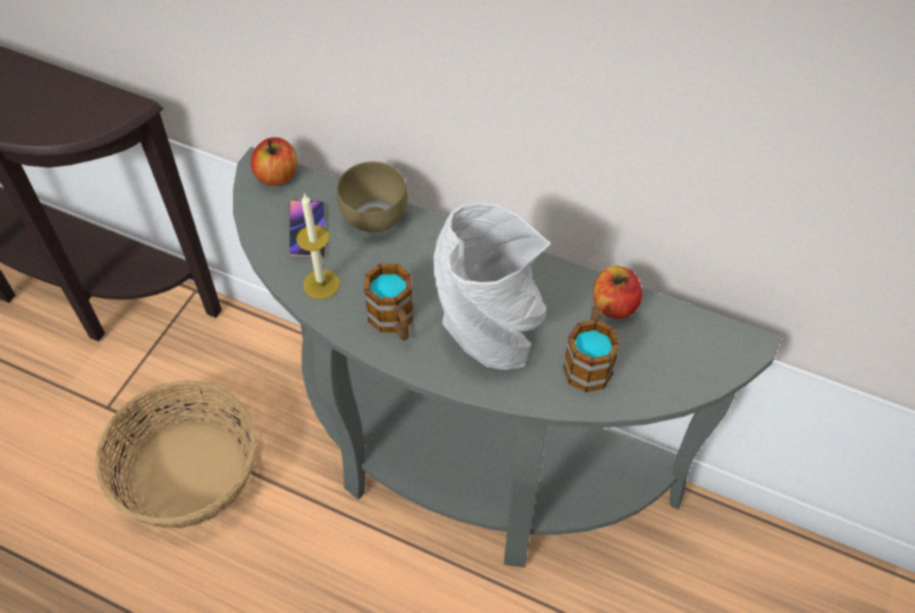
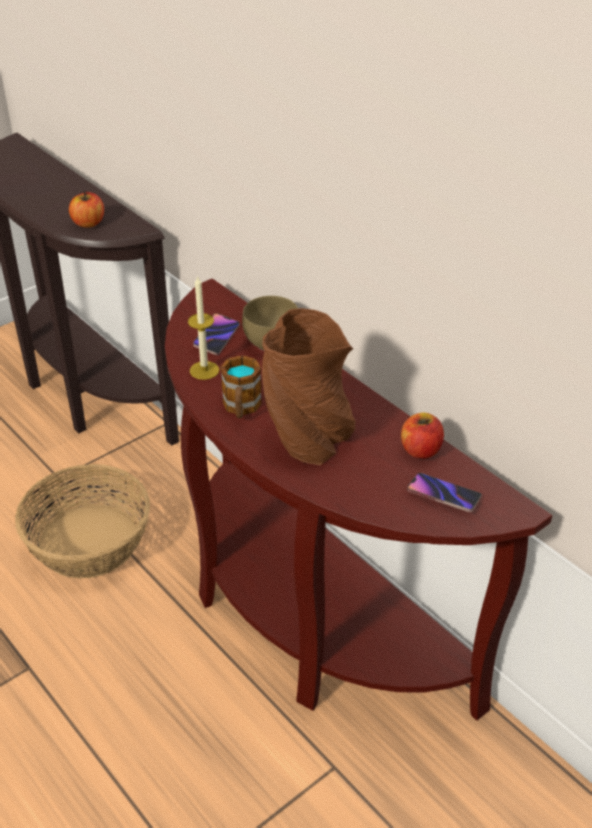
camera: 25 degrees right, 15 degrees down
grey console table [233,147,781,568] -> brown console table [165,278,552,720]
apple [251,137,297,186] -> apple moved to [69,191,104,228]
grey vase [433,203,551,370] -> brown vase [262,308,356,466]
mug [563,306,620,392] -> none
none -> phone [407,473,482,512]

